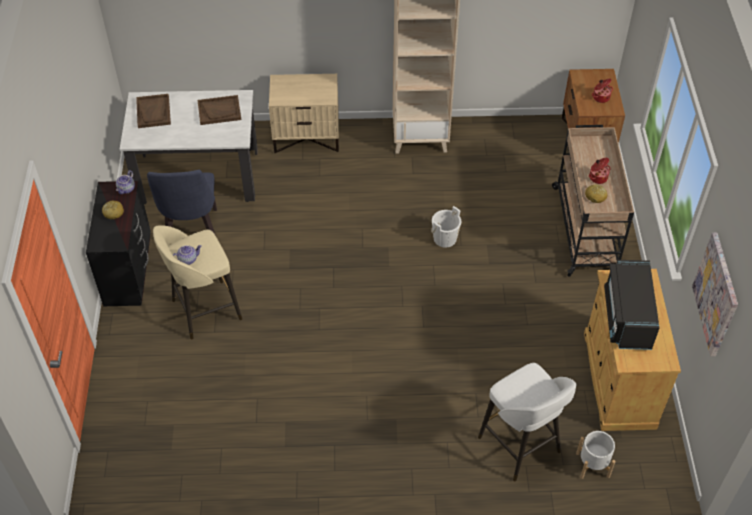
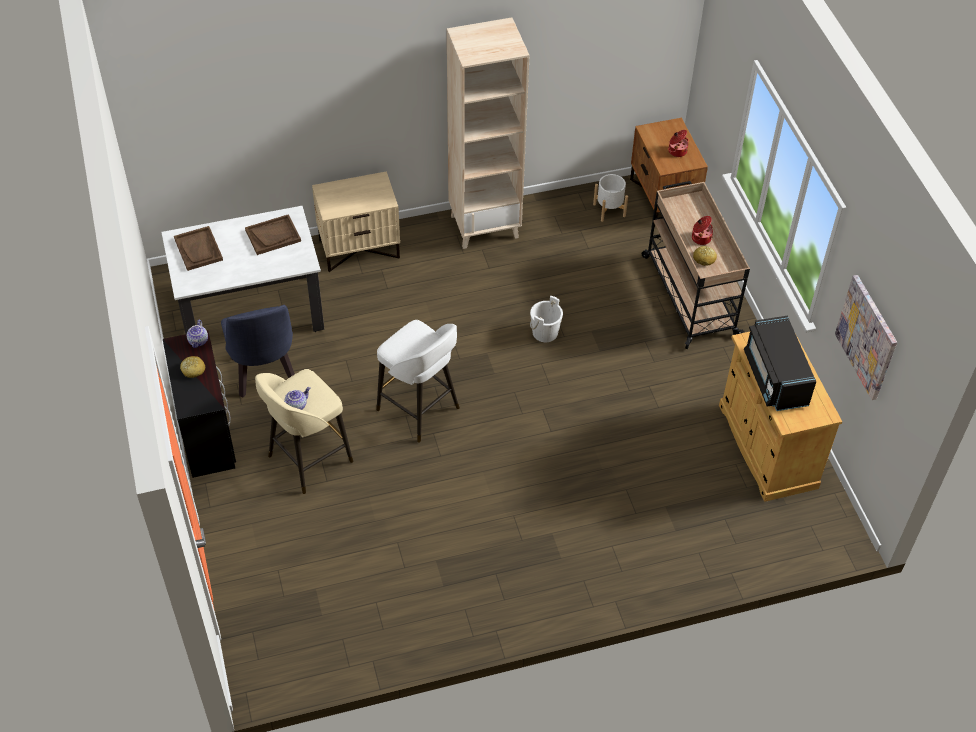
camera: 15 degrees left, 0 degrees up
white stool [478,363,576,481] -> white stool moved to [376,320,460,442]
white planter [576,431,615,479] -> white planter moved to [593,174,628,222]

